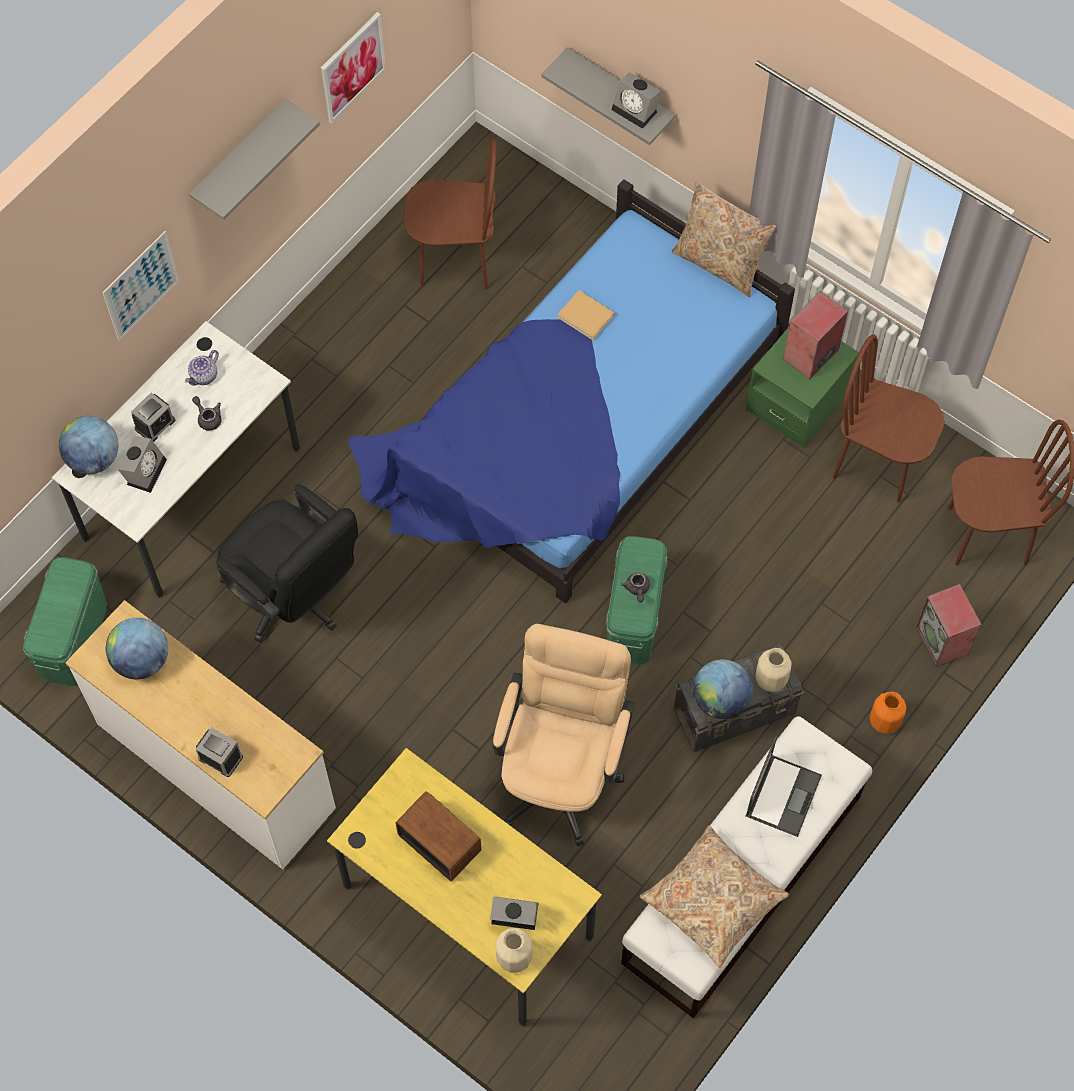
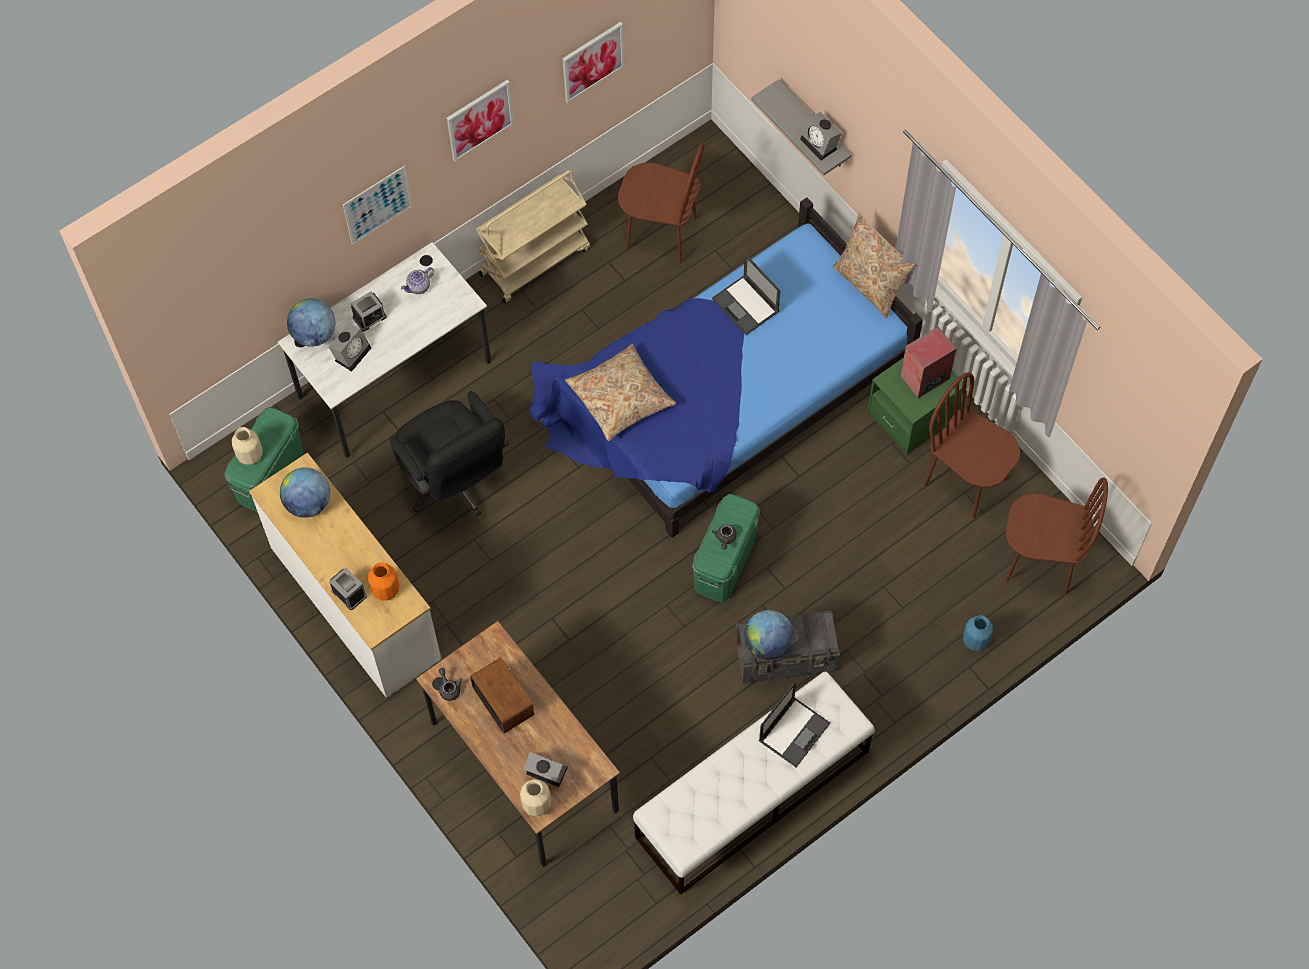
camera: 15 degrees right, 0 degrees up
grey shelf [189,99,320,220] -> picture [447,80,514,162]
grey teapot [192,396,222,431] -> grey teapot moved to [439,668,462,701]
yellow desk [327,748,602,1026] -> brown desk [416,621,620,867]
beige office chair [493,624,634,847] -> none
beige book [557,290,615,340] -> laptop [712,254,781,335]
beige pillow [640,826,789,968] -> beige pillow moved to [565,344,676,441]
beige vase [756,648,792,692] -> beige vase moved to [232,427,262,465]
orange vase [870,692,906,734] -> orange vase moved to [368,563,399,601]
speaker [915,584,982,667] -> blue vase [963,615,993,651]
none -> beige cart [476,170,590,304]

